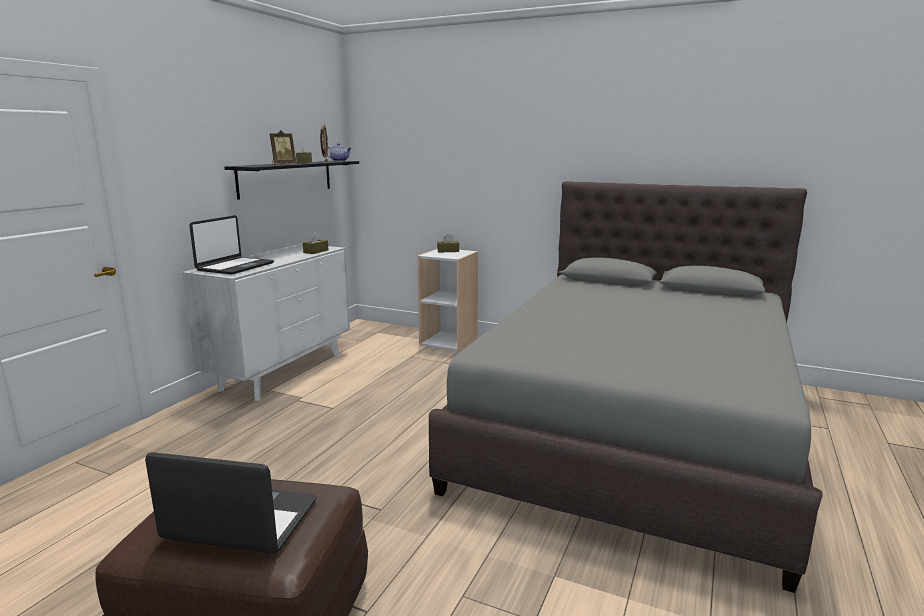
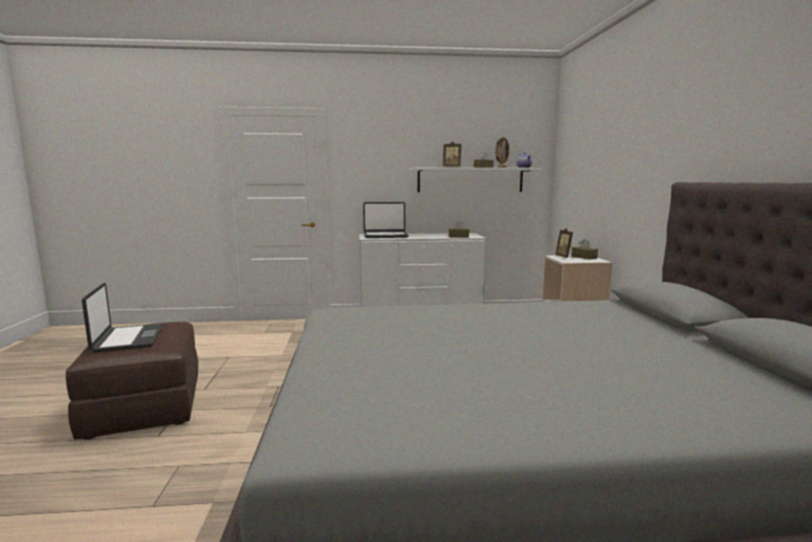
camera: 60 degrees right, 5 degrees down
black shelf [224,161,359,200] -> white shelf [409,168,541,192]
none -> picture frame [555,228,574,258]

